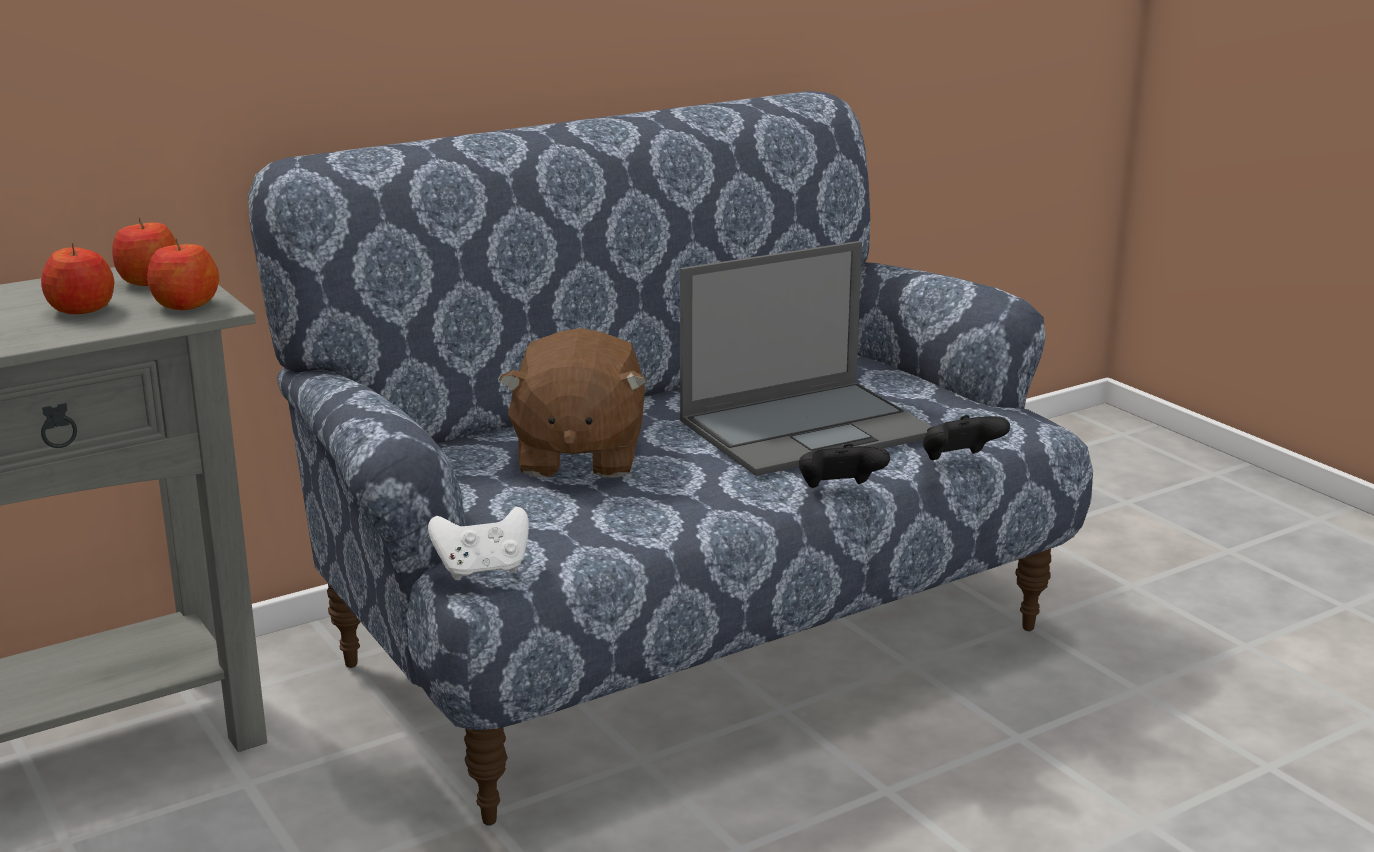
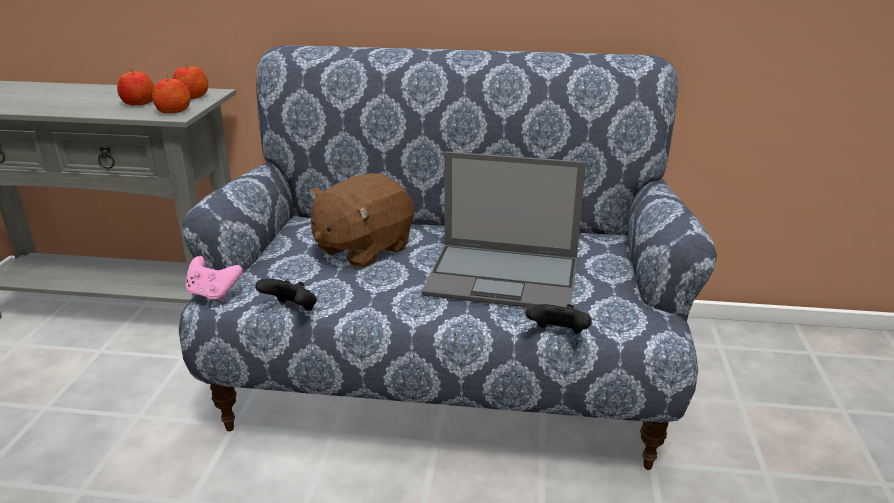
camera: 40 degrees right, 5 degrees up
white game controller [428,507,529,580] -> pink game controller [186,256,242,302]
black game controller [799,443,890,488] -> black game controller moved to [255,279,317,311]

